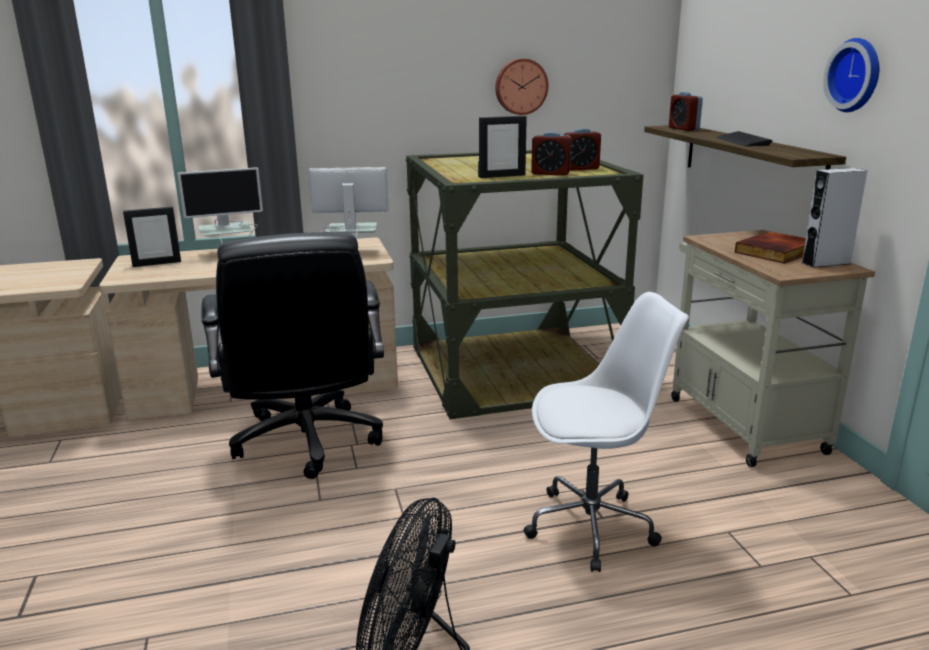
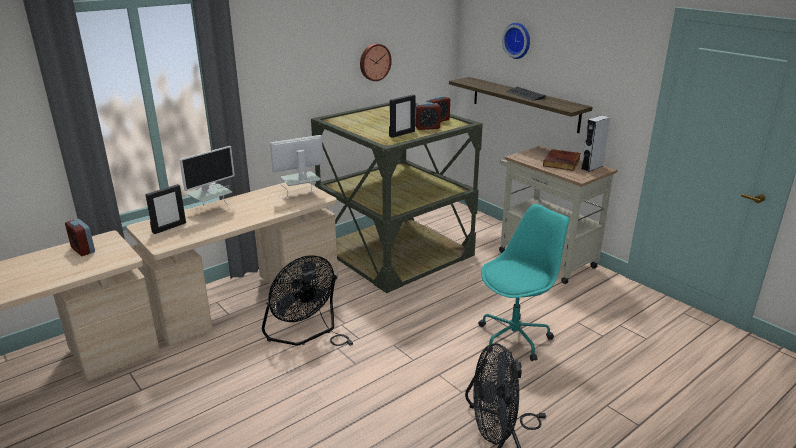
camera: 25 degrees left, 5 degrees up
black office chair [201,232,384,479] -> black fan [262,255,353,346]
white office chair [523,292,689,572] -> turquoise office chair [478,204,569,361]
alarm clock [669,92,703,131] -> alarm clock moved to [65,219,95,256]
wall clock [823,38,879,112] -> wall clock moved to [502,23,530,59]

